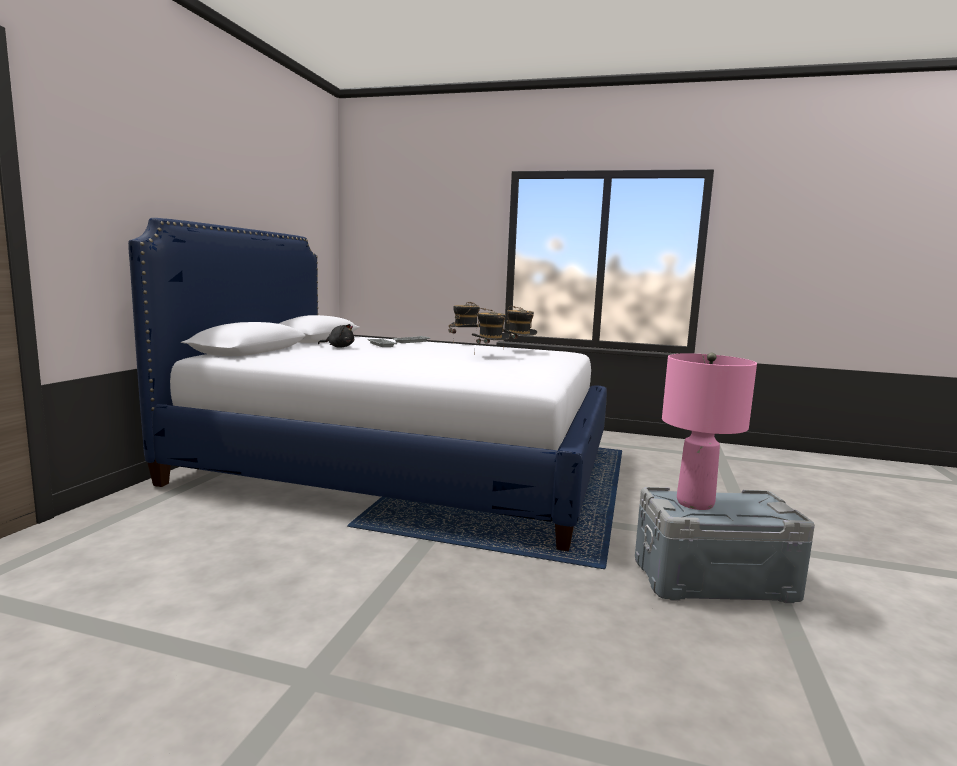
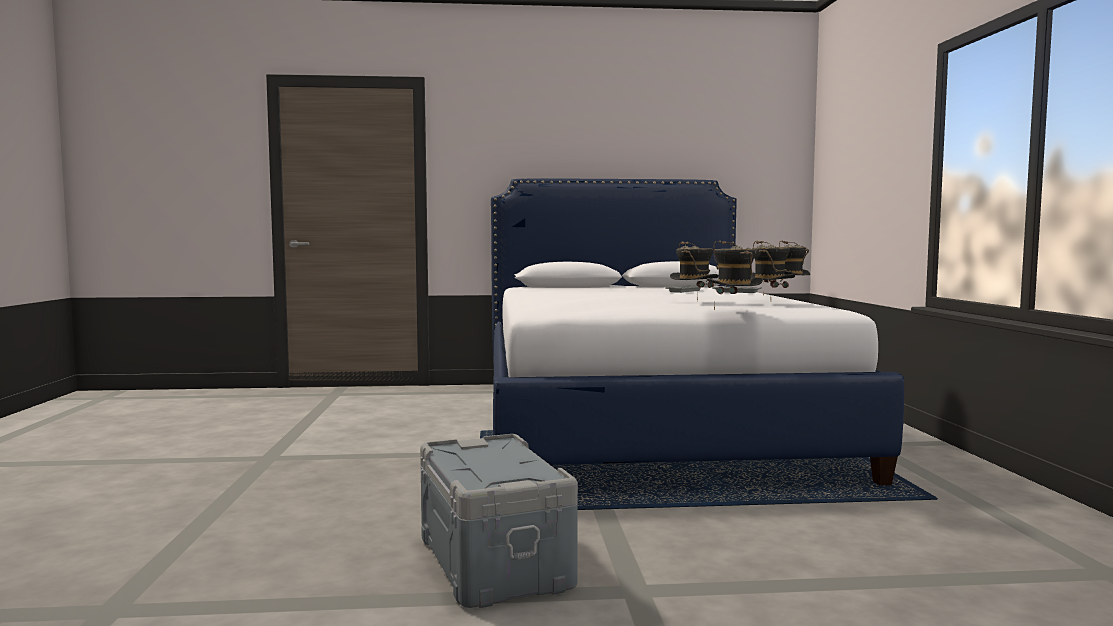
camera: 70 degrees right, 5 degrees down
black plush toy [318,324,354,347] -> none
pink table lamp [662,353,757,510] -> none
none -> hat [707,241,763,311]

